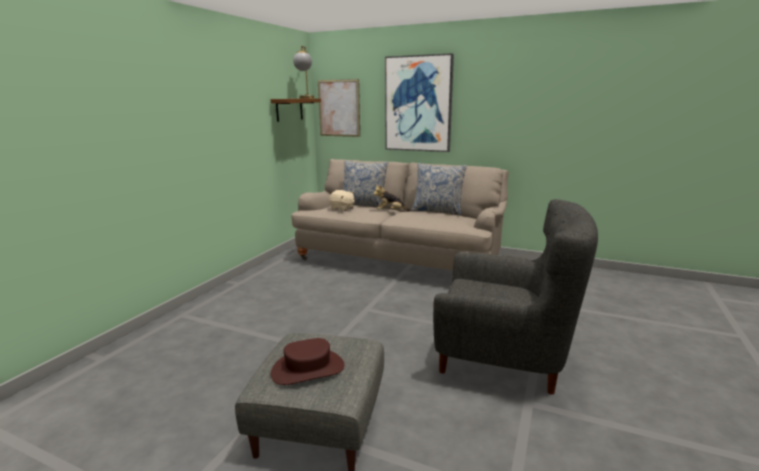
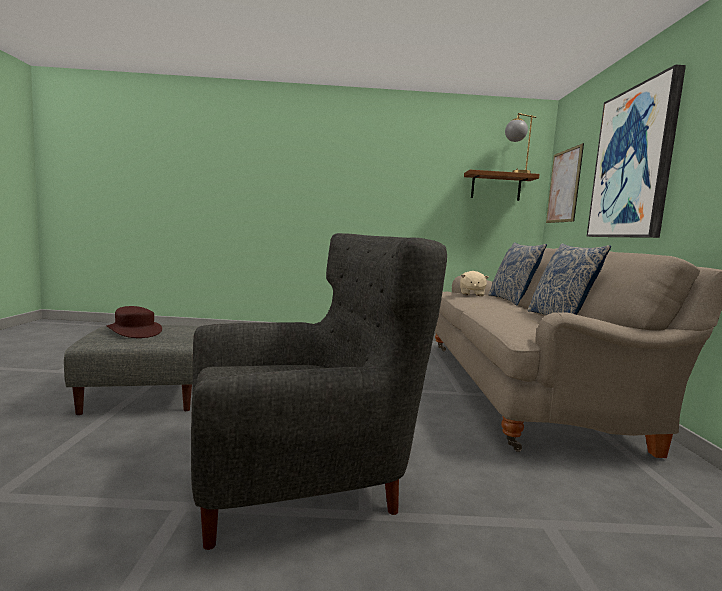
camera: 65 degrees right, 10 degrees down
plush toy [373,185,410,211] -> none
grey armchair [433,199,598,395] -> grey armchair turned 105 degrees counterclockwise [191,233,447,550]

